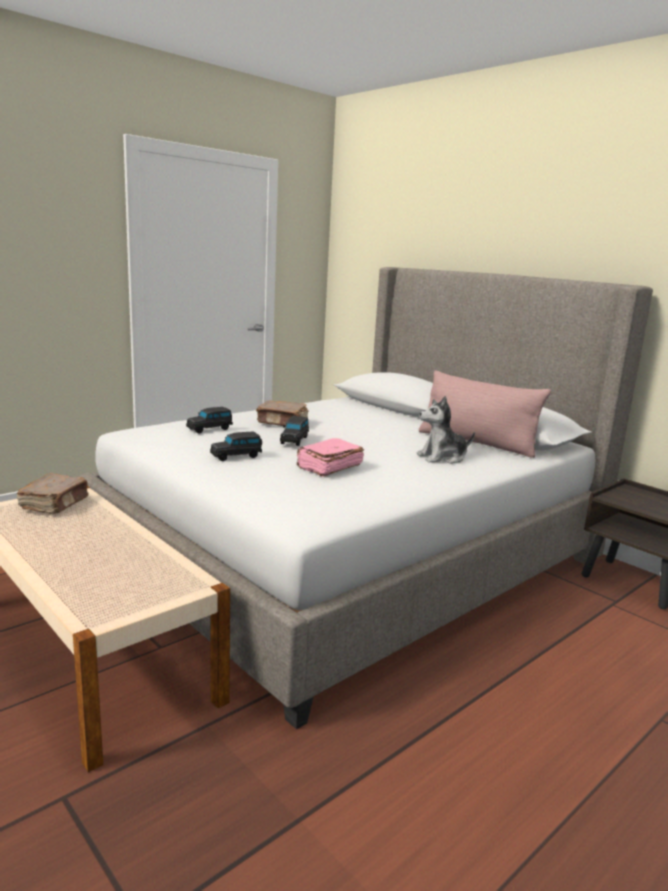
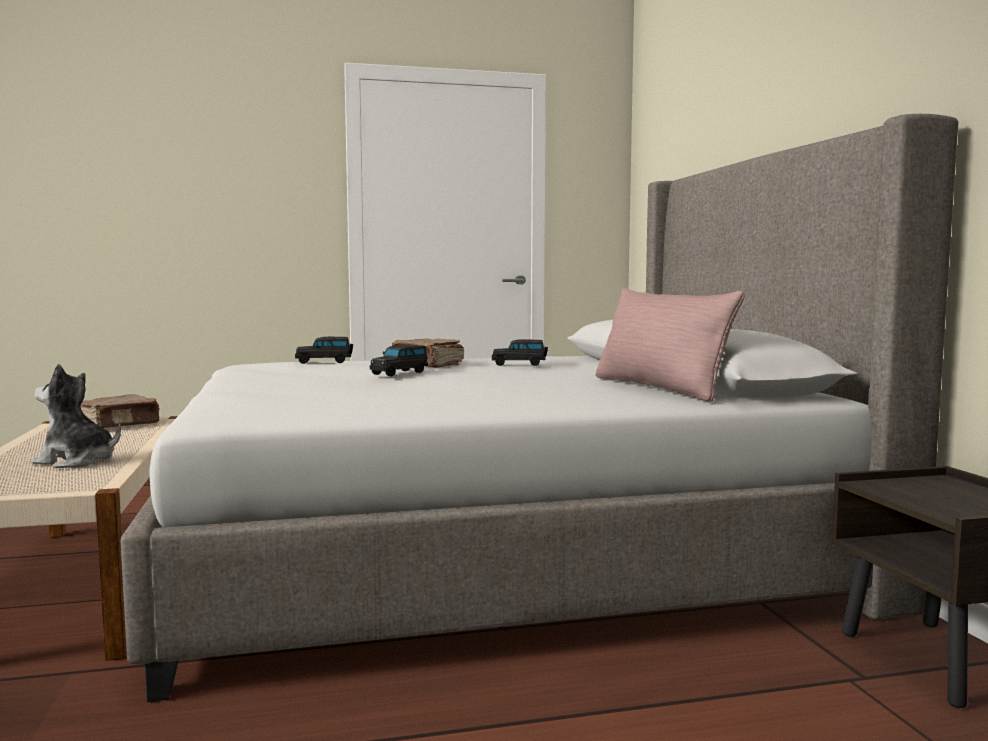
camera: 30 degrees right, 10 degrees down
black toy car [210,432,262,461] -> black toy car moved to [492,339,548,366]
pink book [297,438,364,477] -> none
plush toy [417,396,475,464] -> plush toy moved to [31,364,121,468]

